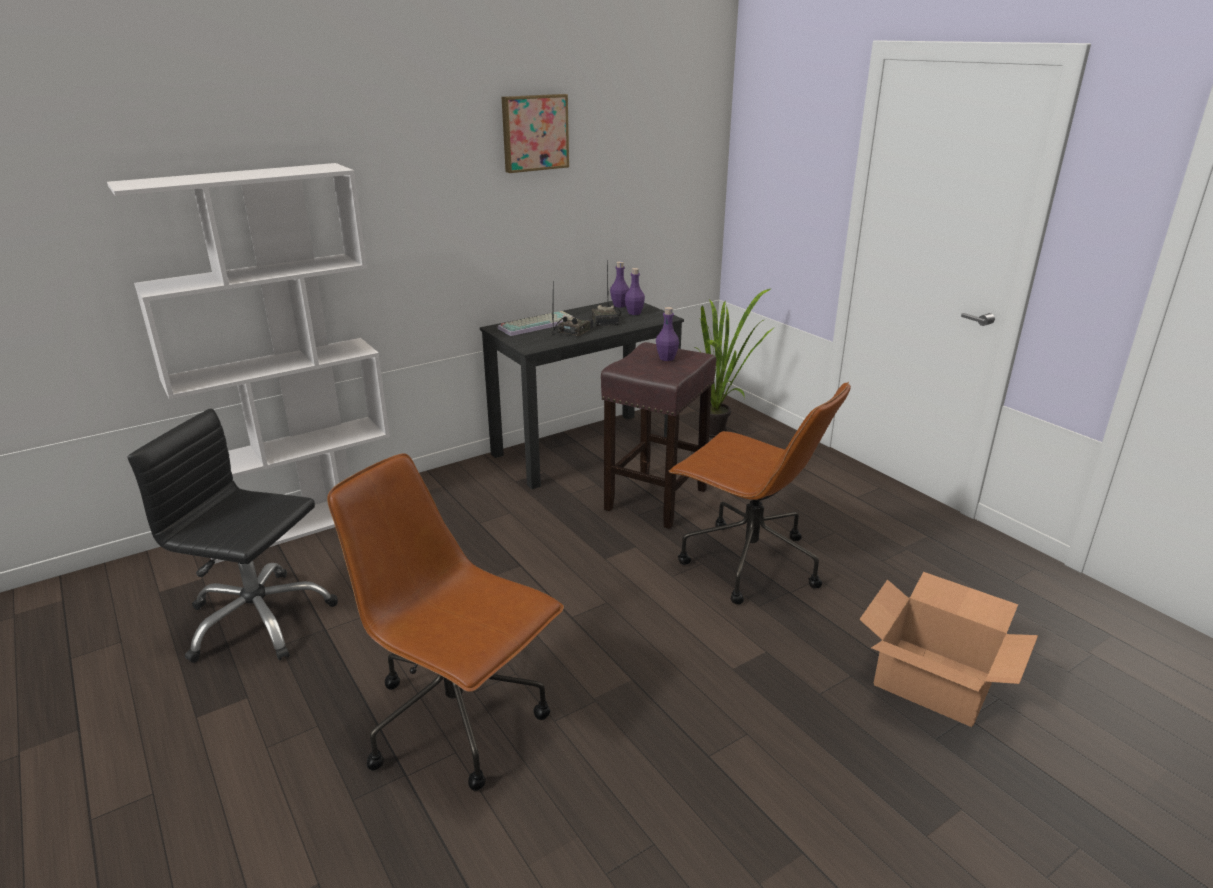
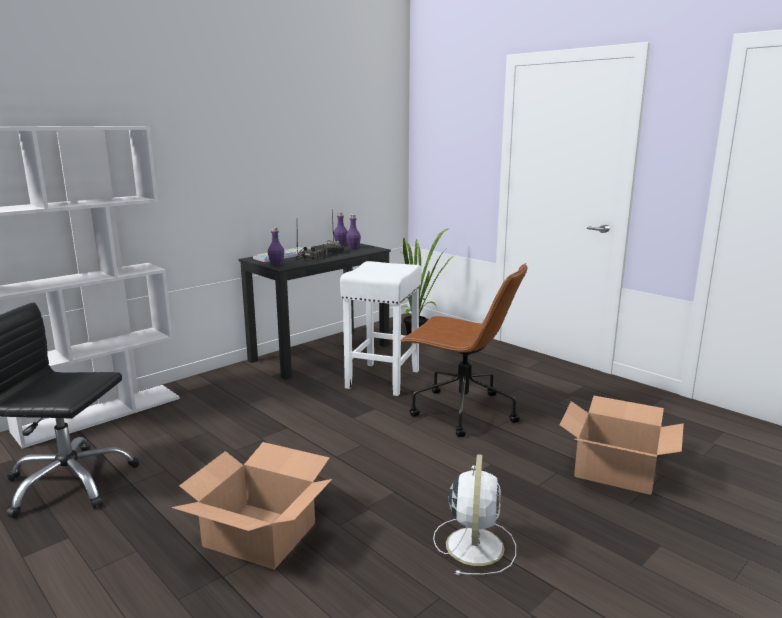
camera: 10 degrees left, 10 degrees down
brown office chair [327,453,564,791] -> cardboard box [171,442,332,570]
picture [502,94,569,173] -> none
brown stool [601,342,716,529] -> white stool [340,261,422,396]
purple bottle [656,307,679,361] -> purple bottle moved to [268,227,284,266]
none -> white fan [433,454,516,575]

